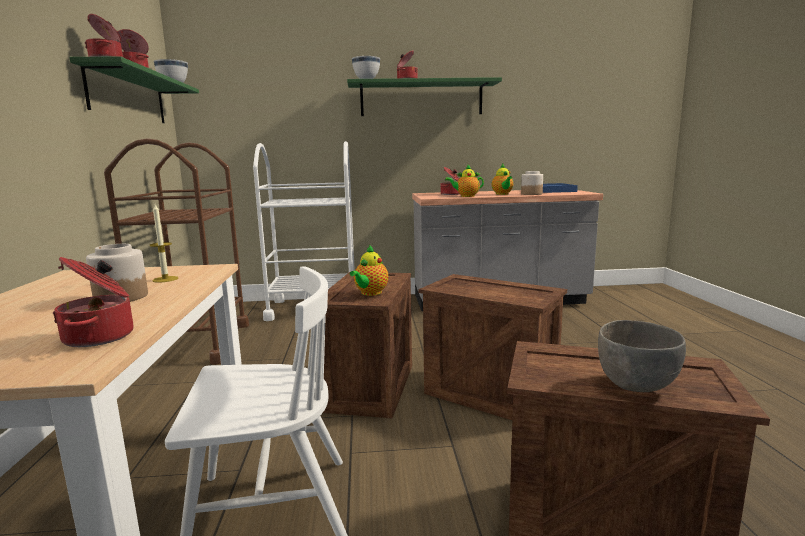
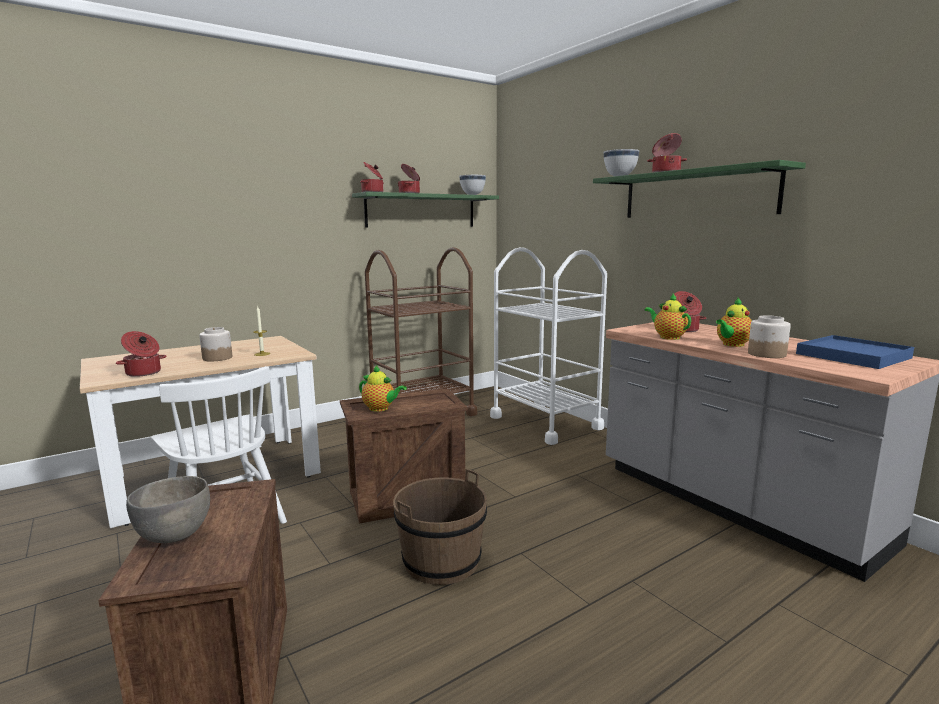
camera: 60 degrees right, 0 degrees up
teapot [350,245,388,296] -> teapot turned 150 degrees counterclockwise [359,366,407,412]
crate [419,274,567,420] -> brown bucket [393,469,487,585]

